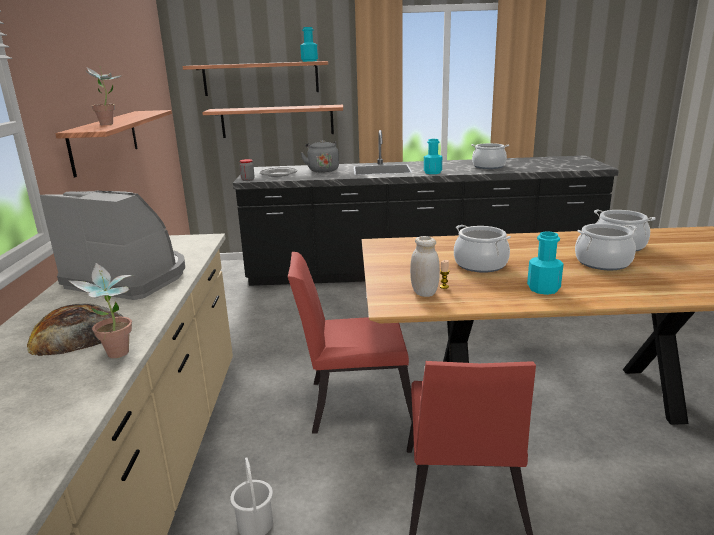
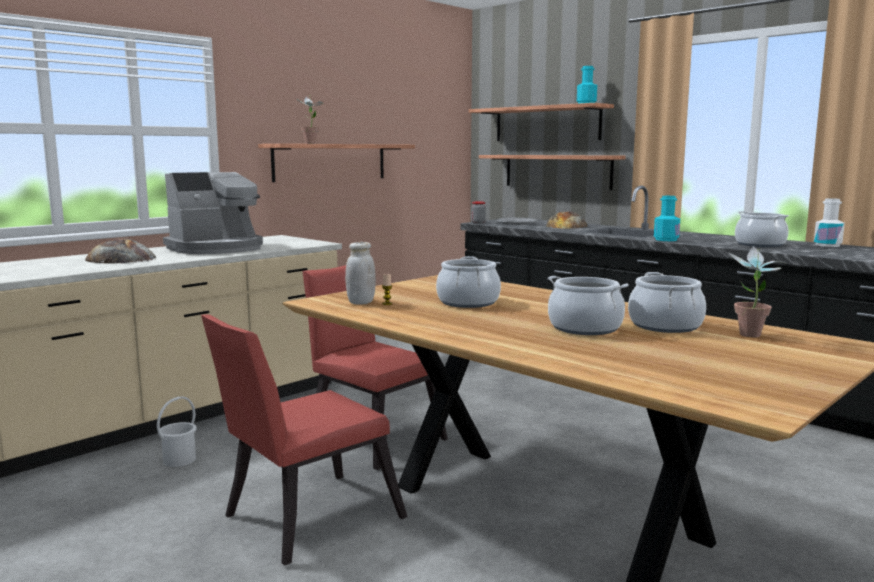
camera: 45 degrees right, 10 degrees down
coffee machine [40,191,185,300] -> coffee machine turned 75 degrees clockwise [163,172,263,254]
potted plant [68,263,133,358] -> potted plant moved to [728,246,787,338]
grey kettle [301,140,339,173] -> bread [546,212,588,229]
turquoise bottle [527,231,563,295] -> none
none -> white bottle [814,198,845,247]

